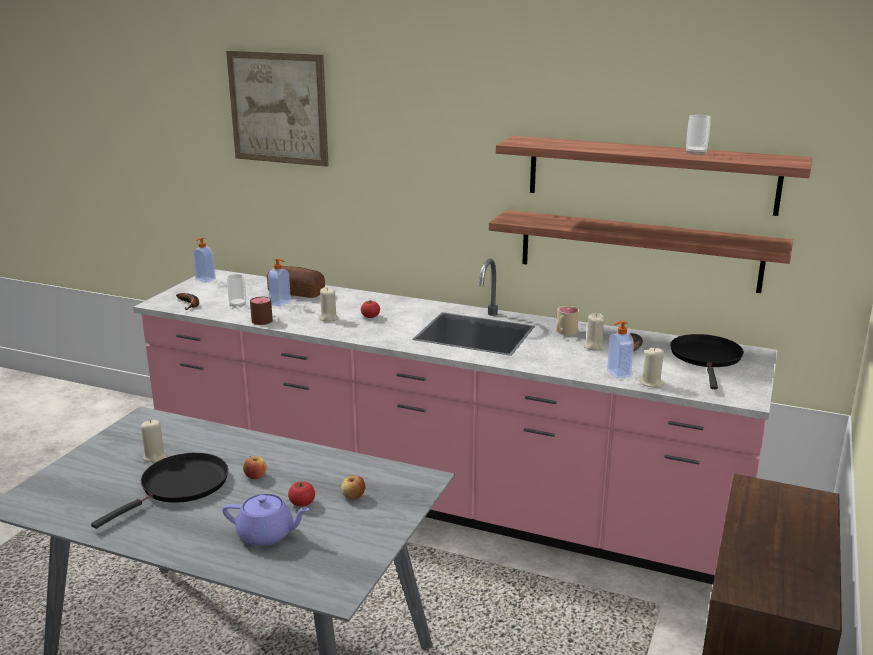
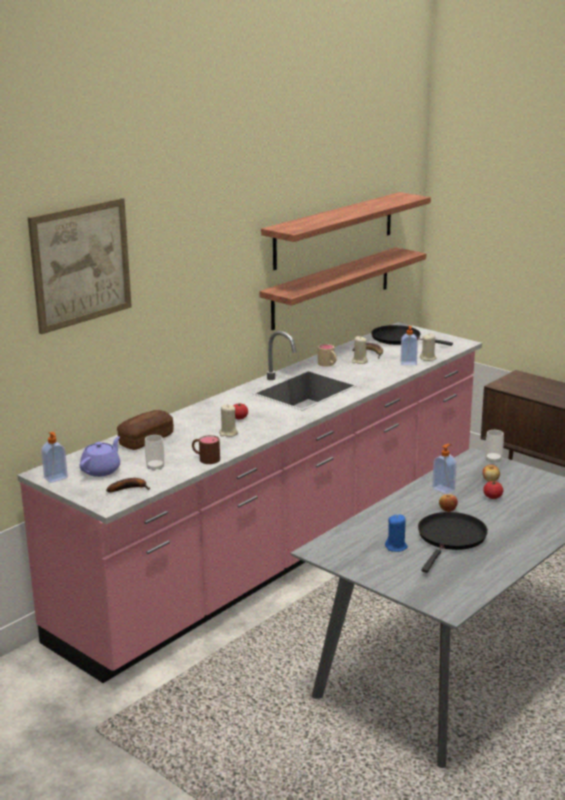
camera: 70 degrees left, 0 degrees up
black frying pan [91,453,228,529] -> black frying pan turned 60 degrees clockwise [418,512,488,573]
beige candle [141,419,167,463] -> blue candle [385,514,408,552]
purple teapot [223,494,310,546] -> purple teapot moved to [80,436,120,477]
soap dispenser [268,258,291,307] -> soap dispenser moved to [432,444,457,494]
cup [686,115,711,155] -> cup moved to [485,430,504,463]

